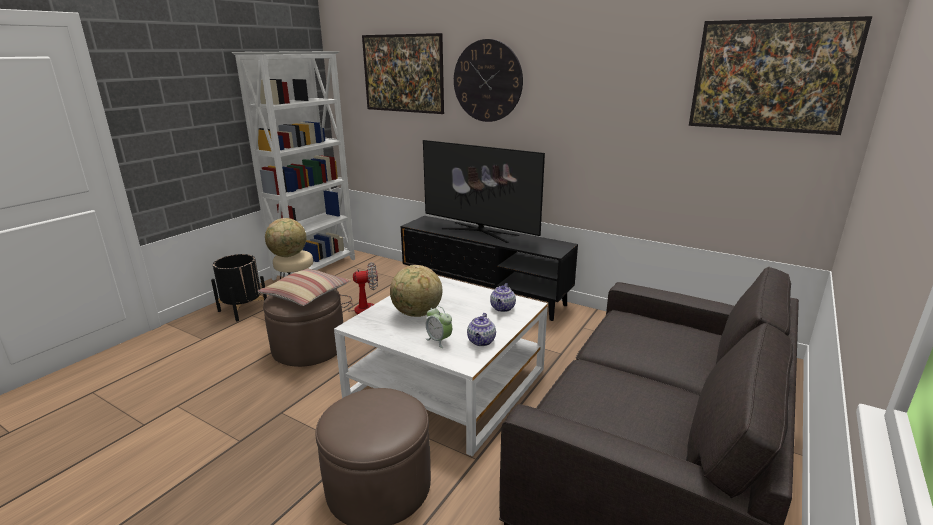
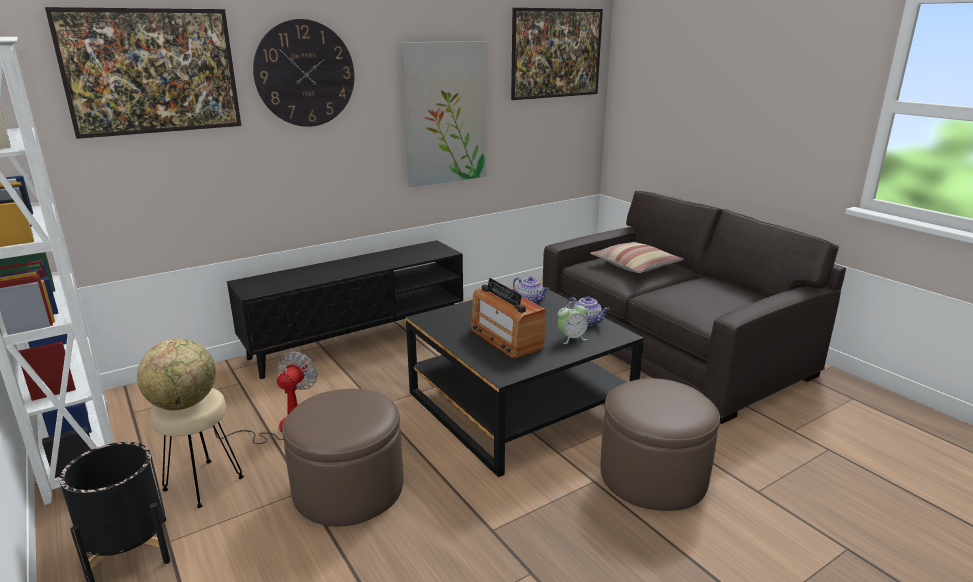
camera: 65 degrees left, 0 degrees up
pillow [257,268,351,306] -> pillow moved to [590,242,684,273]
white coffee table [334,276,548,456] -> black coffee table [406,287,644,477]
globe [390,265,443,317] -> radio [471,278,546,359]
television [423,140,545,243] -> none
none -> picture [402,41,487,187]

